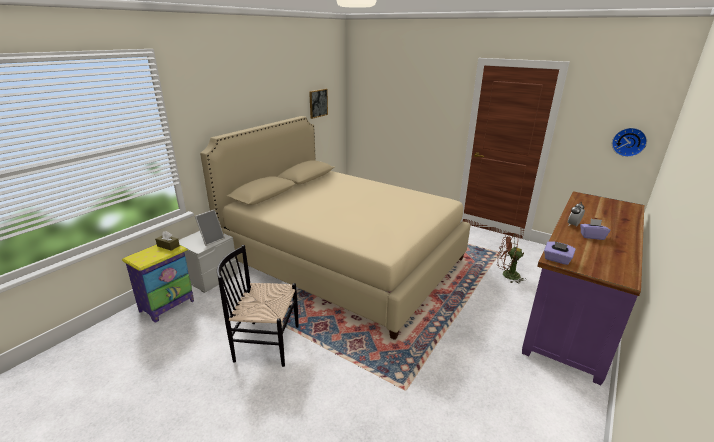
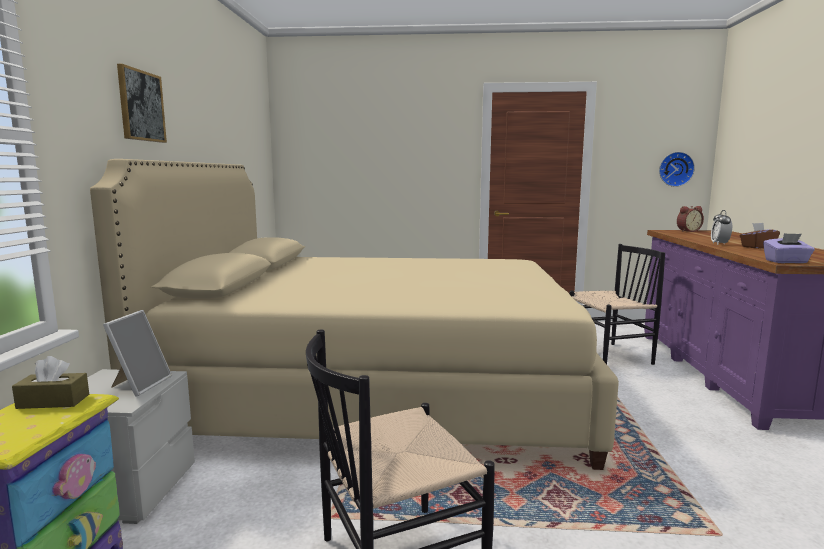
camera: 30 degrees left, 15 degrees down
picture [309,89,328,119] -> picture moved to [117,64,167,143]
brown fan [497,232,525,283] -> black chair [570,244,665,365]
purple tissue box [580,219,611,240] -> brown tissue box [739,223,780,249]
none -> alarm clock [677,206,704,232]

